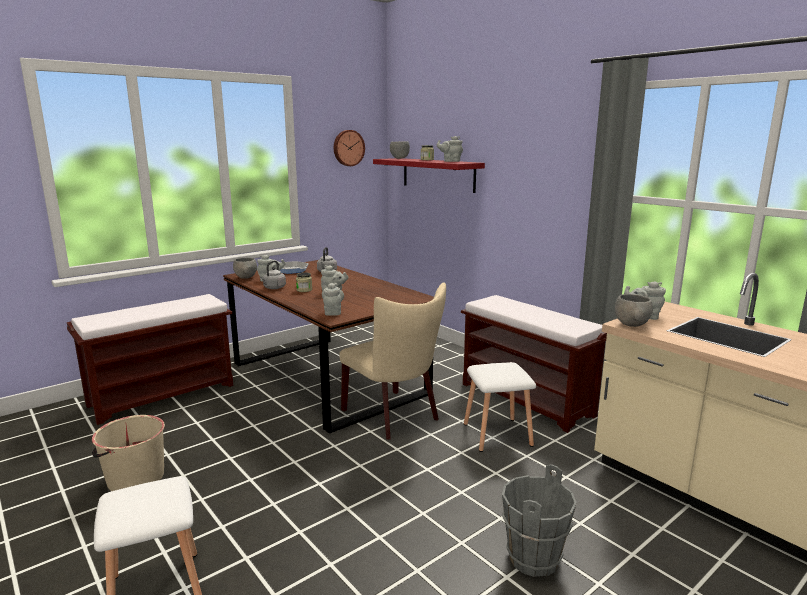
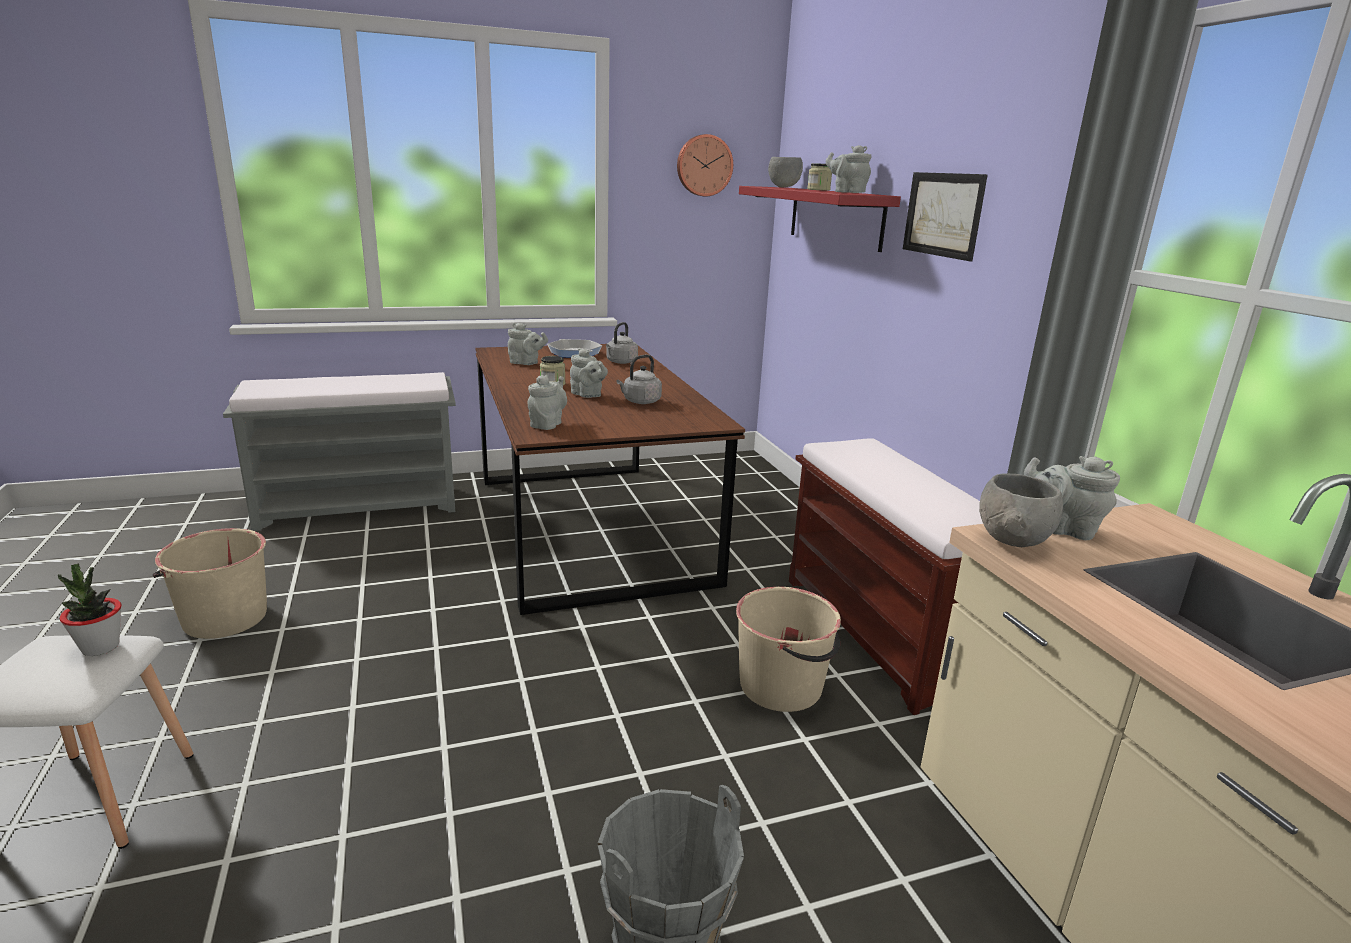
camera: 20 degrees right, 5 degrees up
brown bench [67,294,233,425] -> grey bench [223,372,456,531]
grey bowl [233,258,257,279] -> none
grey kettle [260,260,286,289] -> grey kettle moved to [616,355,662,404]
beige chair [339,283,446,439] -> none
white stool [464,362,536,452] -> beige bucket [736,587,841,712]
none -> potted plant [58,564,122,656]
none -> picture [903,172,988,261]

